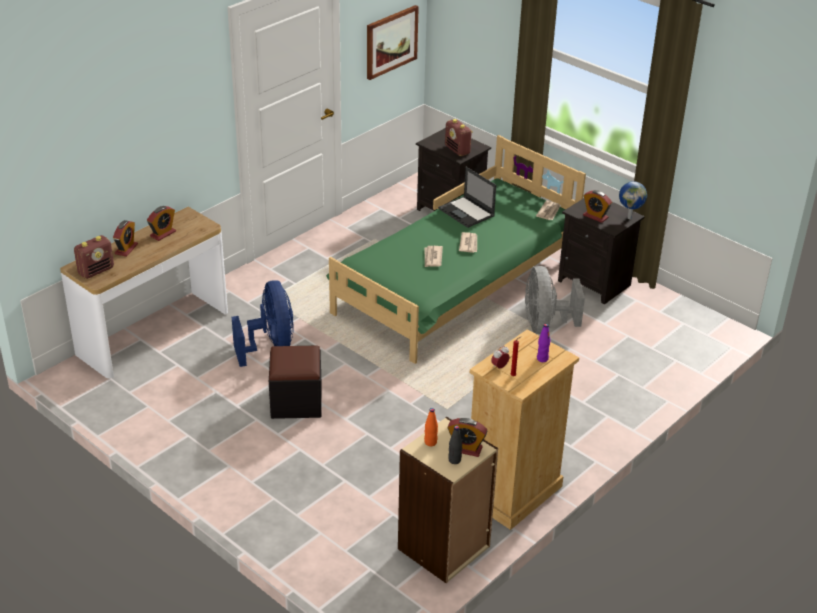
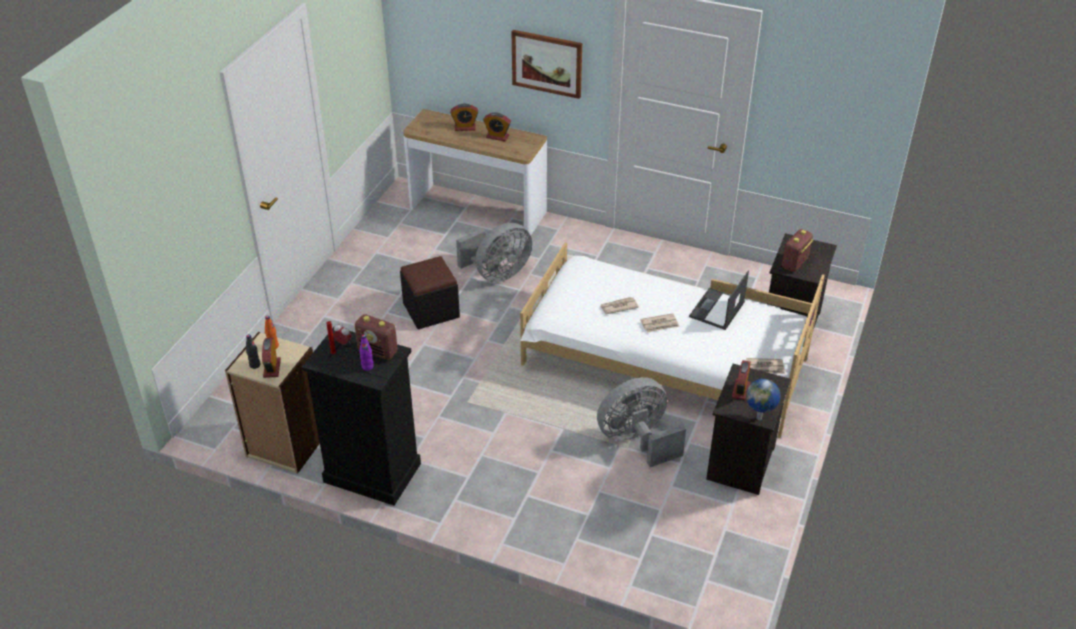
camera: 70 degrees right, 5 degrees up
radio [74,235,114,279] -> radio moved to [355,314,398,360]
blue fan [232,280,293,367] -> grey fan [456,223,532,282]
green bed [326,135,586,364] -> white bed [520,242,825,438]
picture [367,5,419,80] -> picture moved to [512,30,582,99]
beige dresser [470,329,579,530] -> black dresser [302,327,421,506]

